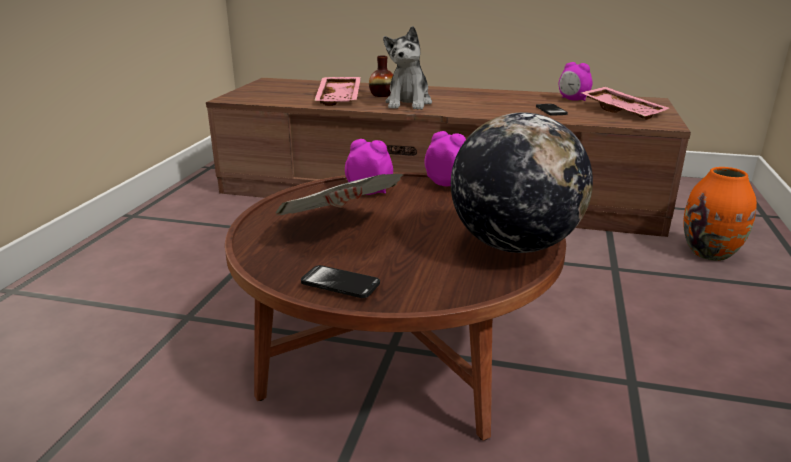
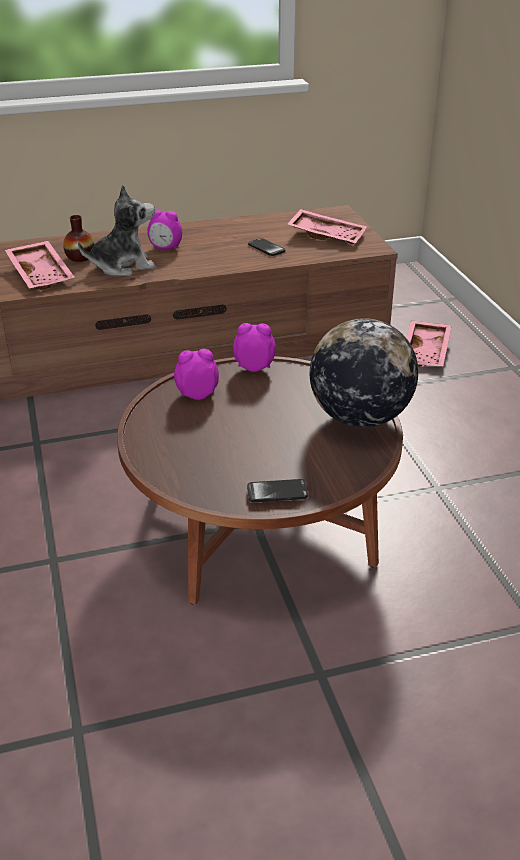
camera: 30 degrees left, 10 degrees up
newspaper [276,174,403,215] -> none
plush toy [383,26,432,110] -> plush toy turned 90 degrees counterclockwise [78,185,155,276]
alarm clock [559,62,592,101] -> alarm clock moved to [147,210,182,250]
orange vase [683,167,757,261] -> pink tray [407,321,452,367]

